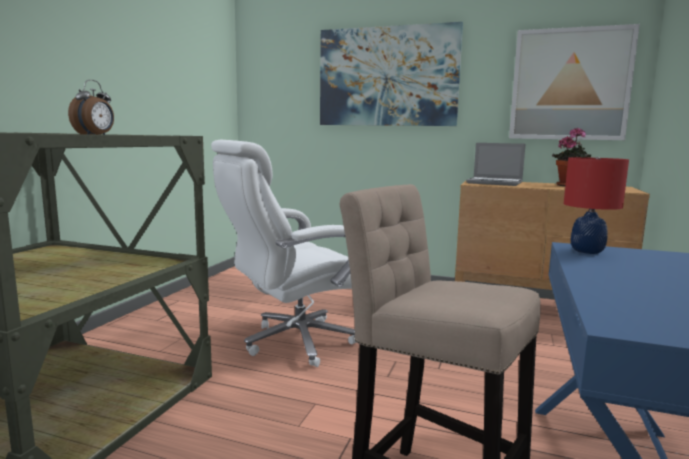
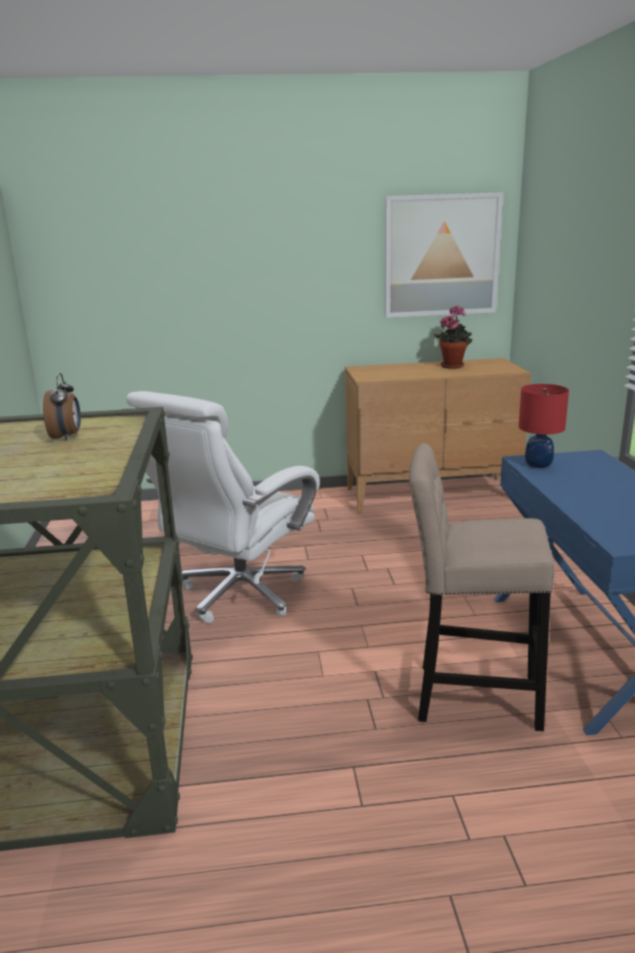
camera: 25 degrees left, 10 degrees up
picture [320,22,463,126] -> none
laptop [466,143,526,186] -> none

